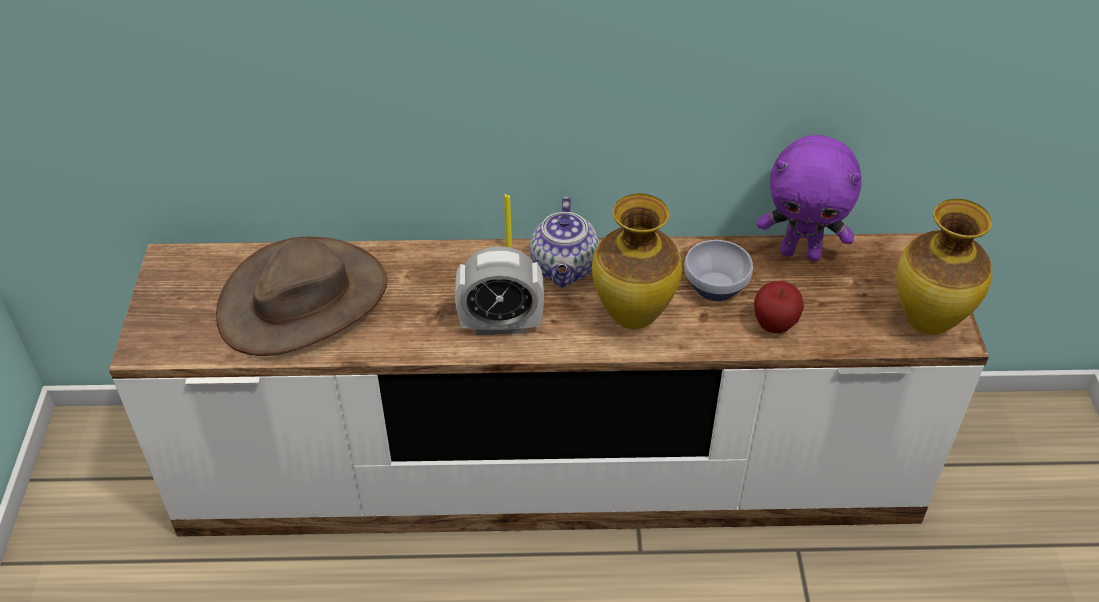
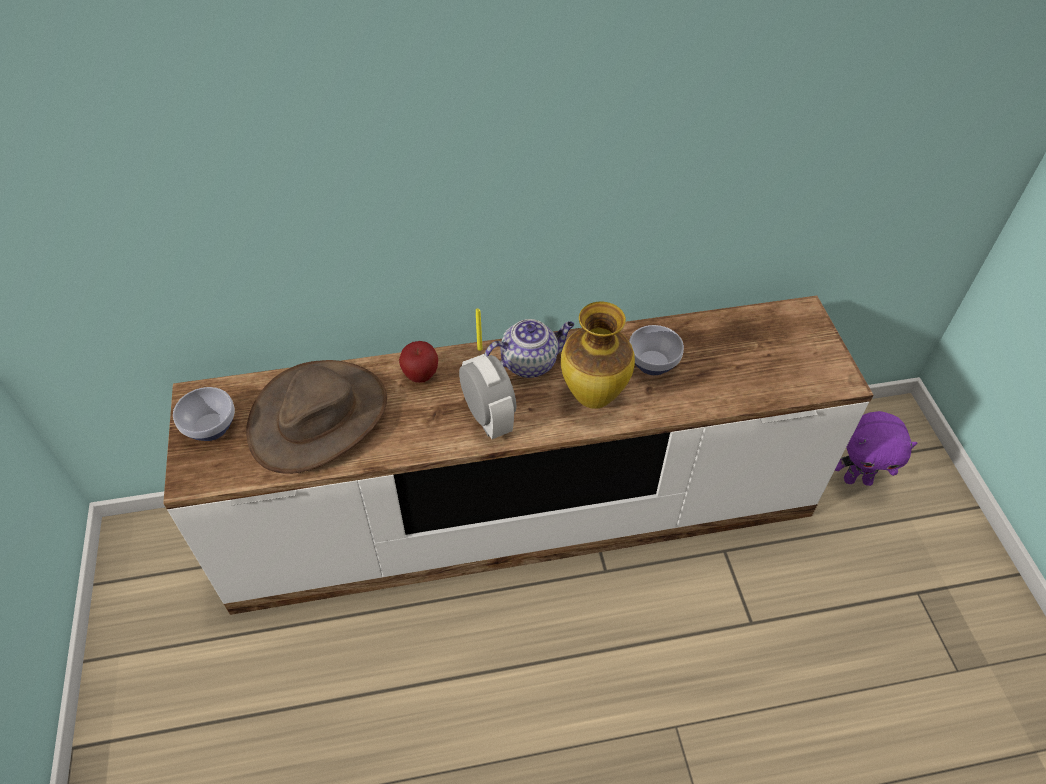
camera: 10 degrees left, 5 degrees up
alarm clock [455,246,544,335] -> alarm clock turned 105 degrees counterclockwise [459,354,516,439]
teapot [530,197,600,287] -> teapot turned 105 degrees counterclockwise [484,319,575,378]
apple [754,281,804,333] -> apple moved to [399,341,438,383]
purple plush toy [757,135,862,261] -> purple plush toy moved to [835,411,917,486]
vase [897,199,992,335] -> none
none -> bowl [173,387,235,441]

